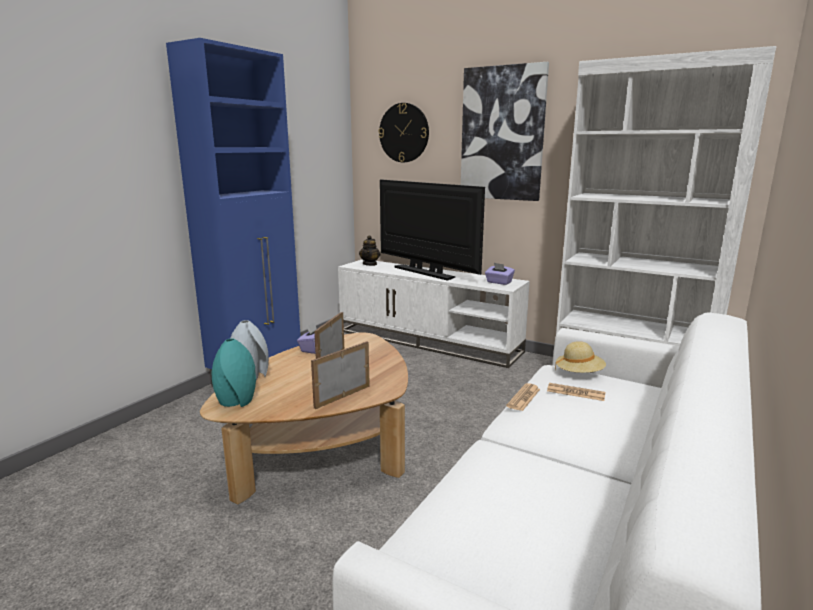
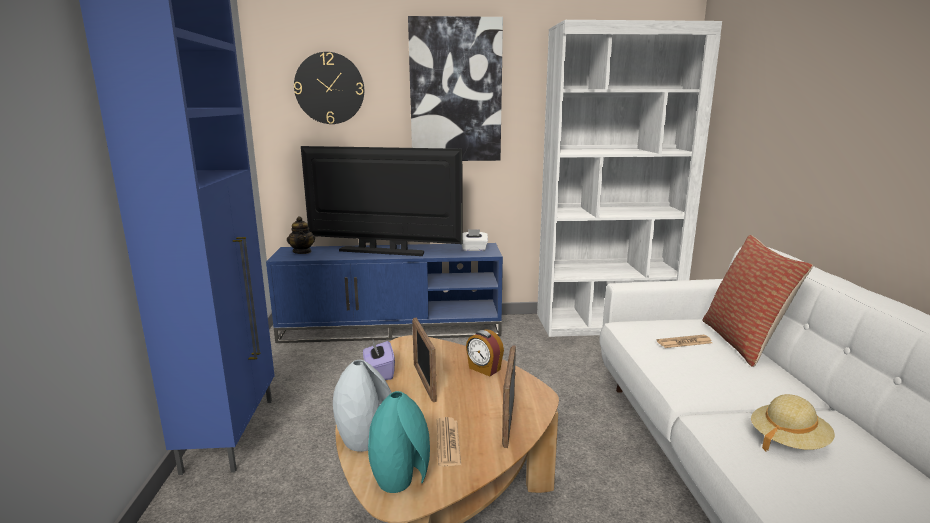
camera: 35 degrees left, 0 degrees up
white tv stand [338,260,530,368] -> blue tv stand [266,243,503,343]
purple tissue box [485,263,515,285] -> white tissue box [461,229,488,251]
newspaper [506,383,540,411] -> newspaper moved to [437,417,461,467]
beige hat [555,341,606,373] -> beige hat moved to [751,394,835,451]
none -> alarm clock [466,329,504,377]
none -> pillow [702,235,813,367]

